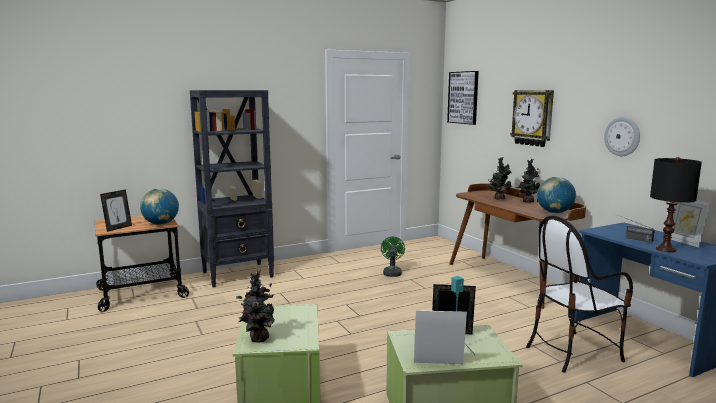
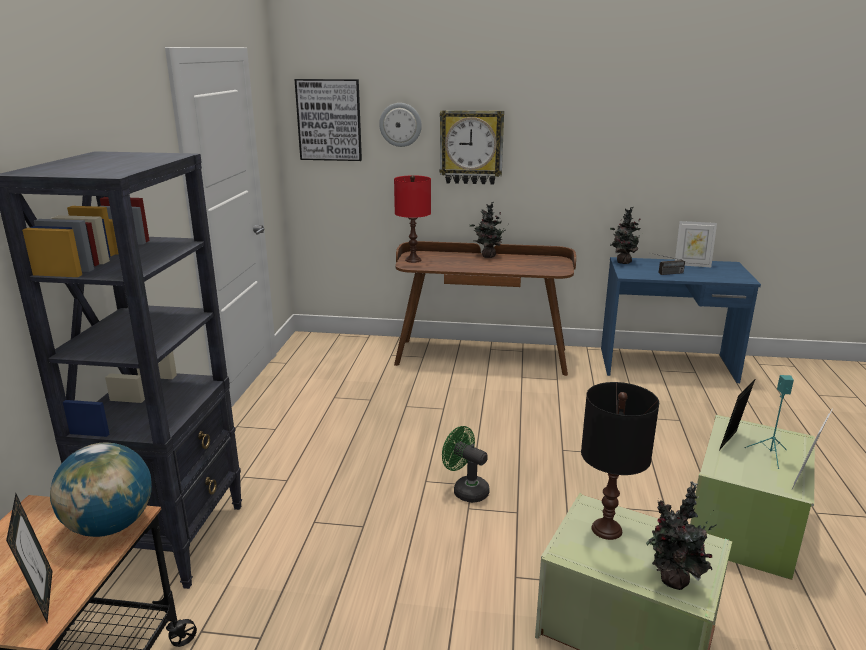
camera: 55 degrees left, 10 degrees up
green fan [381,237,405,277] -> green fan moved to [442,426,490,503]
potted plant [488,157,512,200] -> potted plant moved to [610,207,641,264]
chair [526,215,633,372] -> none
globe [537,177,576,213] -> none
wall clock [604,117,640,156] -> wall clock moved to [379,103,422,147]
black table lamp [650,157,702,252] -> black table lamp moved to [581,382,659,540]
none -> red table lamp [394,175,431,263]

